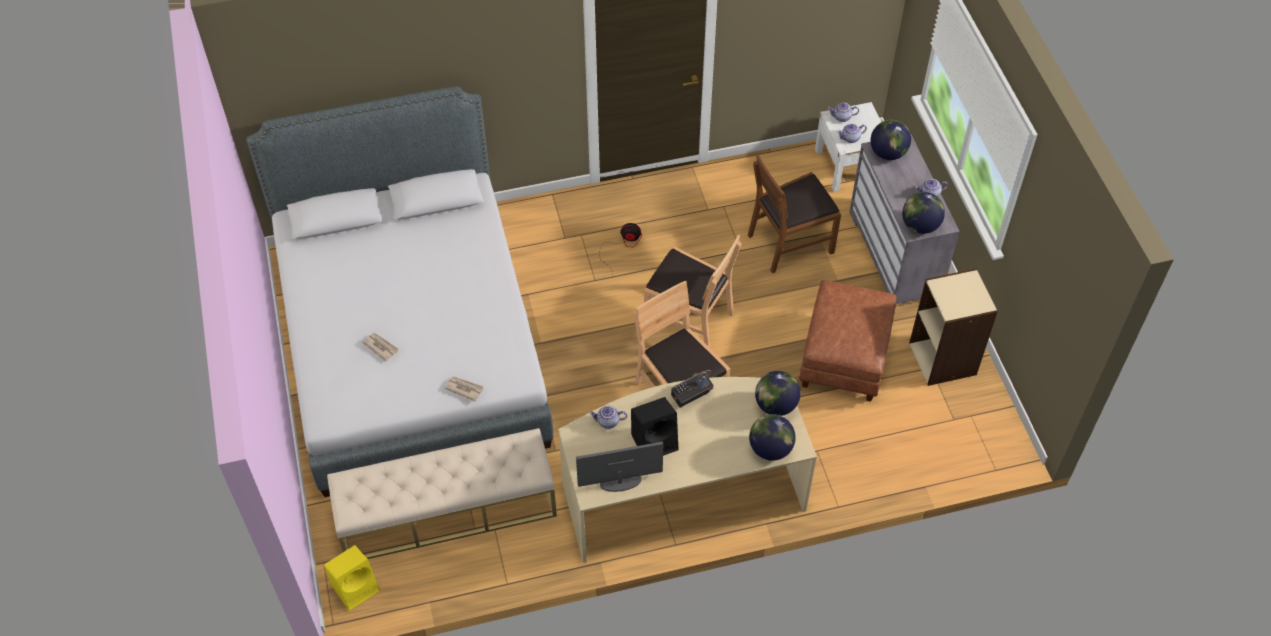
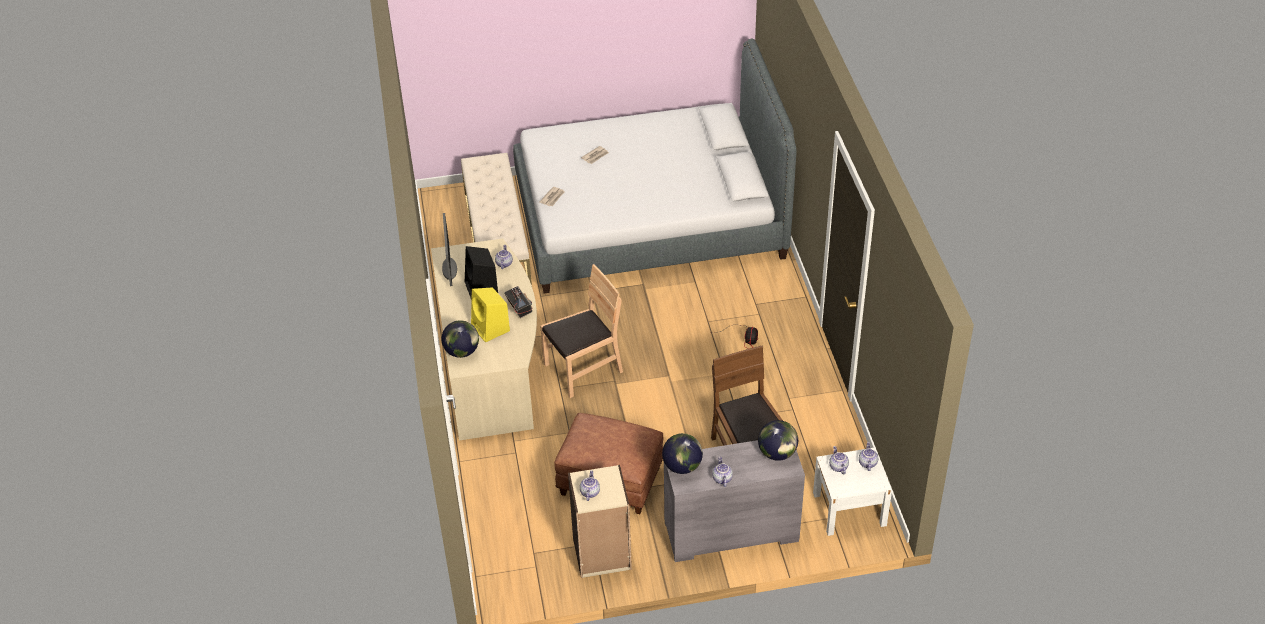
camera: 95 degrees right, 10 degrees down
yellow speaker [324,545,380,611] -> yellow speaker moved to [471,287,510,343]
brown chair [644,235,741,349] -> none
globe [755,371,801,416] -> none
none -> teapot [580,470,600,501]

